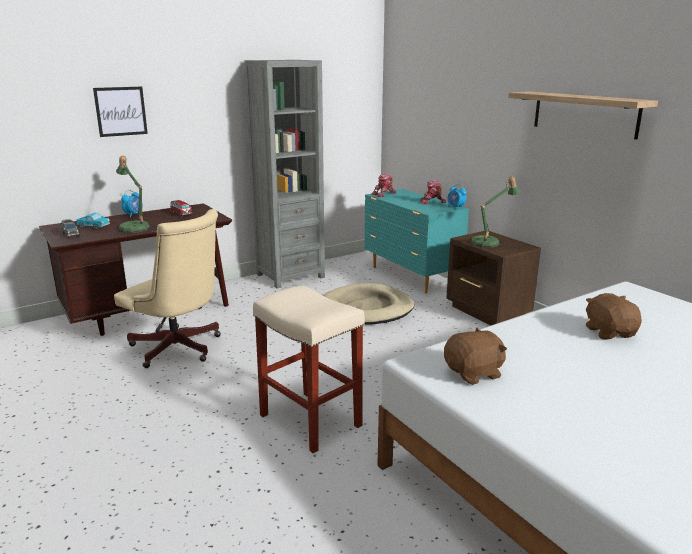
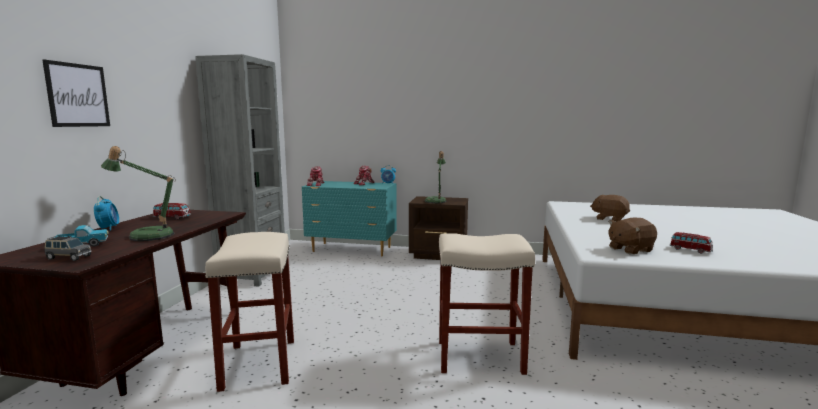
camera: 45 degrees left, 10 degrees down
beige office chair [114,209,221,368] -> beige stool [205,232,294,392]
beige dog bed [323,283,414,325] -> none
brown plush toy [444,327,507,385] -> brown plush toy turned 135 degrees counterclockwise [608,218,657,254]
shelf [508,92,658,140] -> none
none -> toy car [669,232,713,254]

